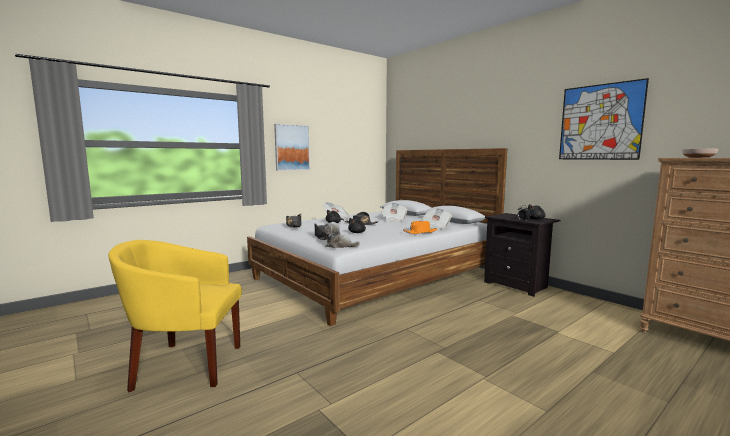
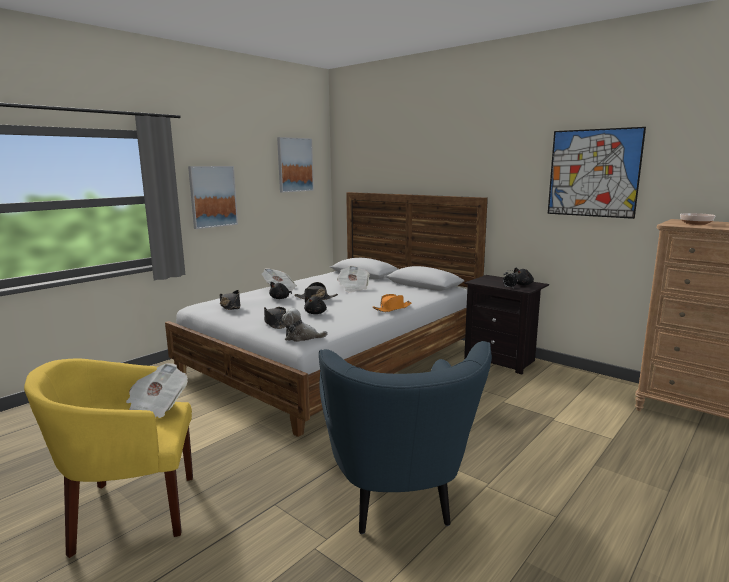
camera: 10 degrees left, 5 degrees up
newspaper [422,208,452,229] -> newspaper moved to [126,363,188,418]
none -> picture [277,137,314,192]
none -> blue armchair [319,341,492,534]

